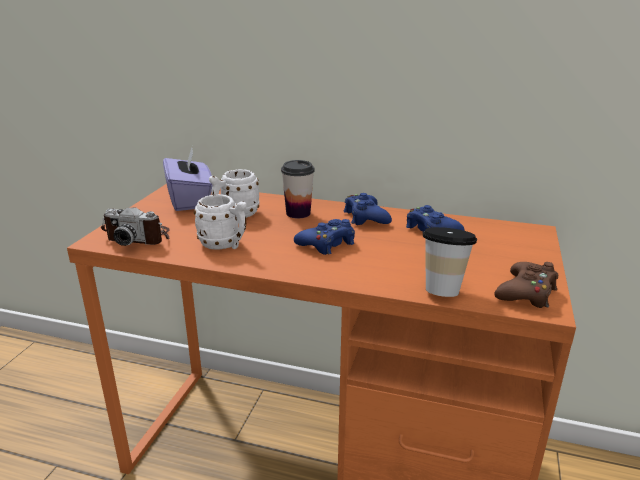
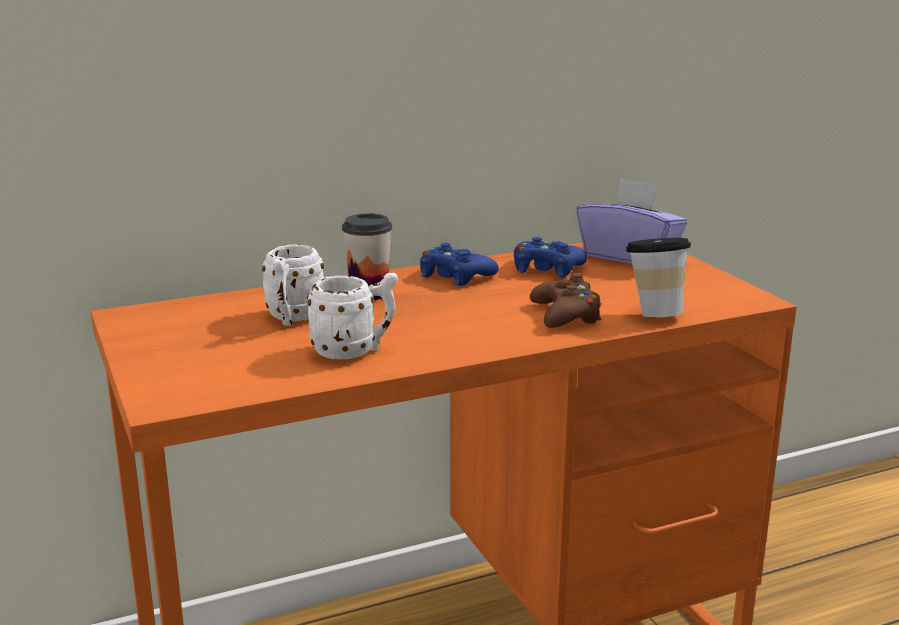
camera: 40 degrees left, 5 degrees down
camera [101,207,170,246] -> none
purple tissue box [163,148,212,211] -> purple tissue box moved to [576,178,687,264]
blue game controller [294,219,355,255] -> none
brown game controller [495,262,558,308] -> brown game controller moved to [530,273,601,328]

